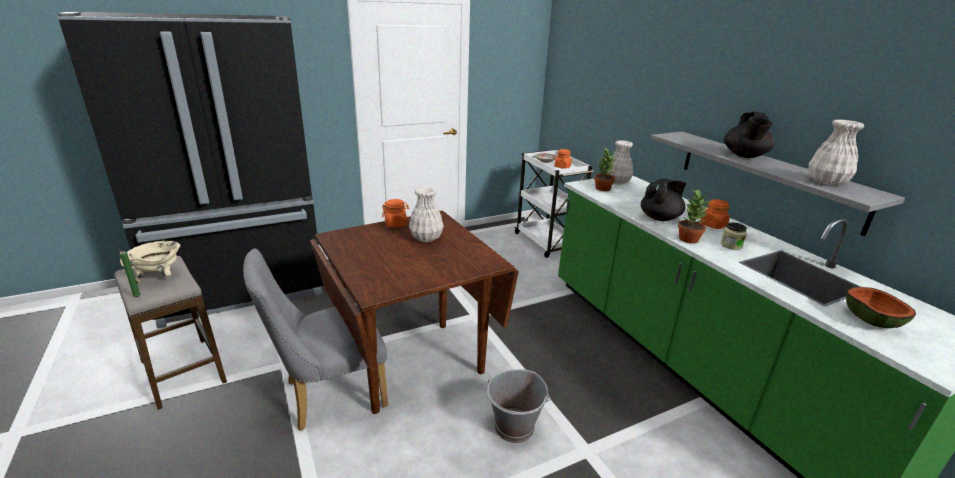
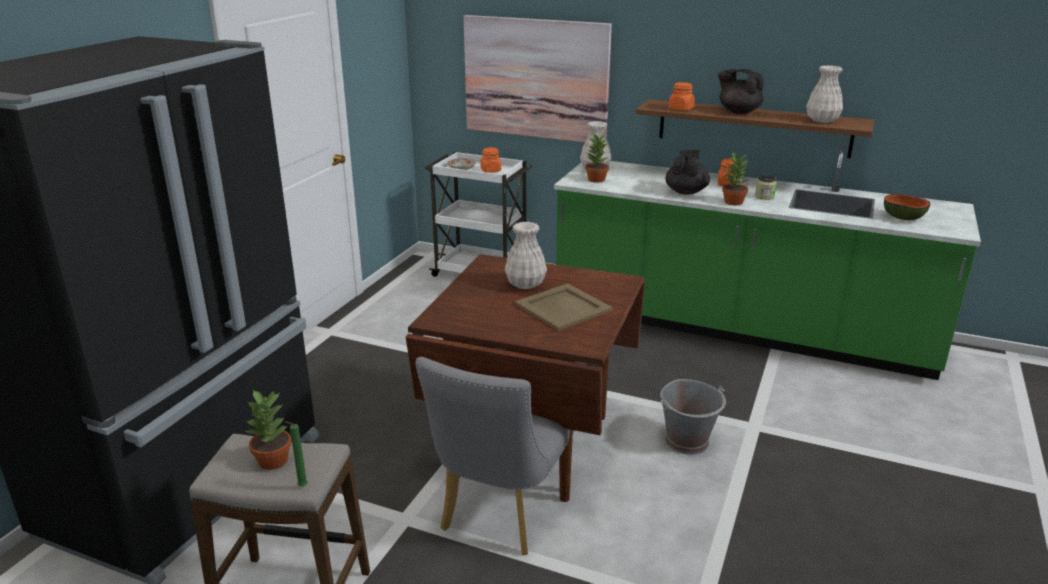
camera: 40 degrees left, 0 degrees up
beige cooking pot [120,241,180,284] -> potted plant [244,390,291,470]
orange jar [382,199,409,228] -> orange jar moved to [669,82,695,111]
grey shelf [650,132,905,236] -> brown shelf [636,99,874,158]
black teapot [724,111,775,158] -> black teapot turned 150 degrees clockwise [718,69,764,114]
none -> picture [464,15,612,142]
none -> beige tray [515,284,613,331]

